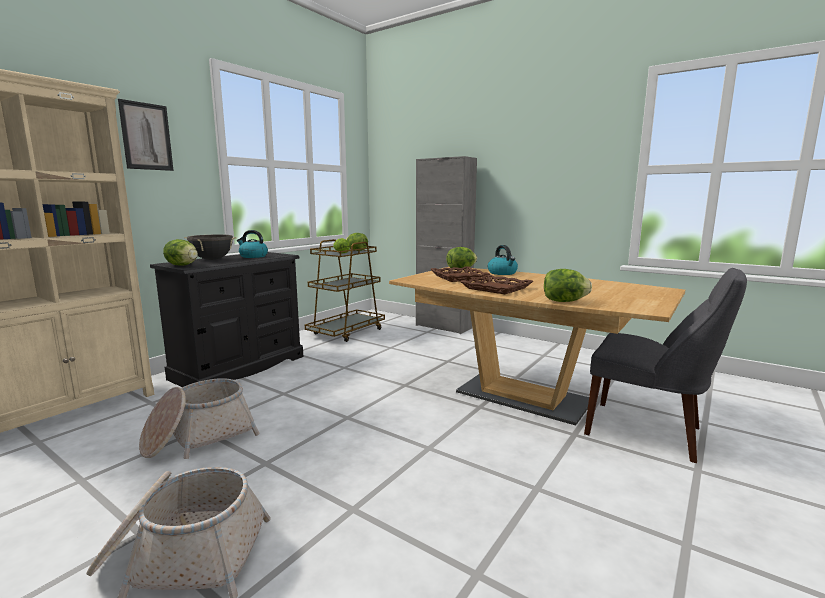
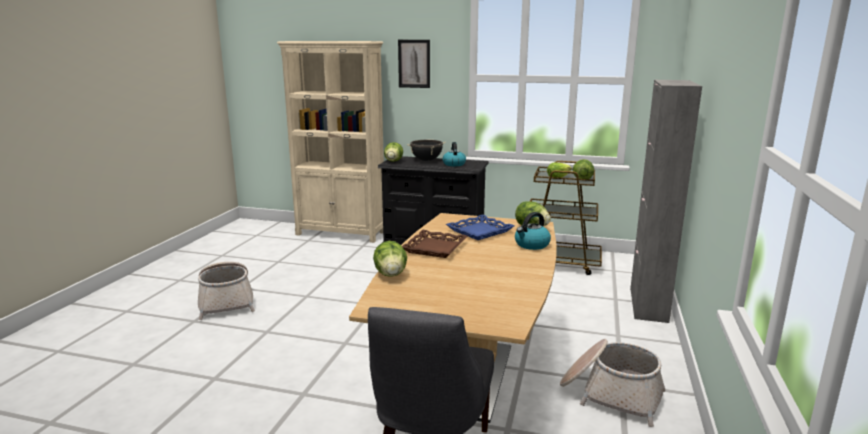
camera: 70 degrees right, 5 degrees up
basket [139,378,260,459] -> basket moved to [560,339,666,427]
brown tray [430,266,490,282] -> blue tray [446,214,514,240]

